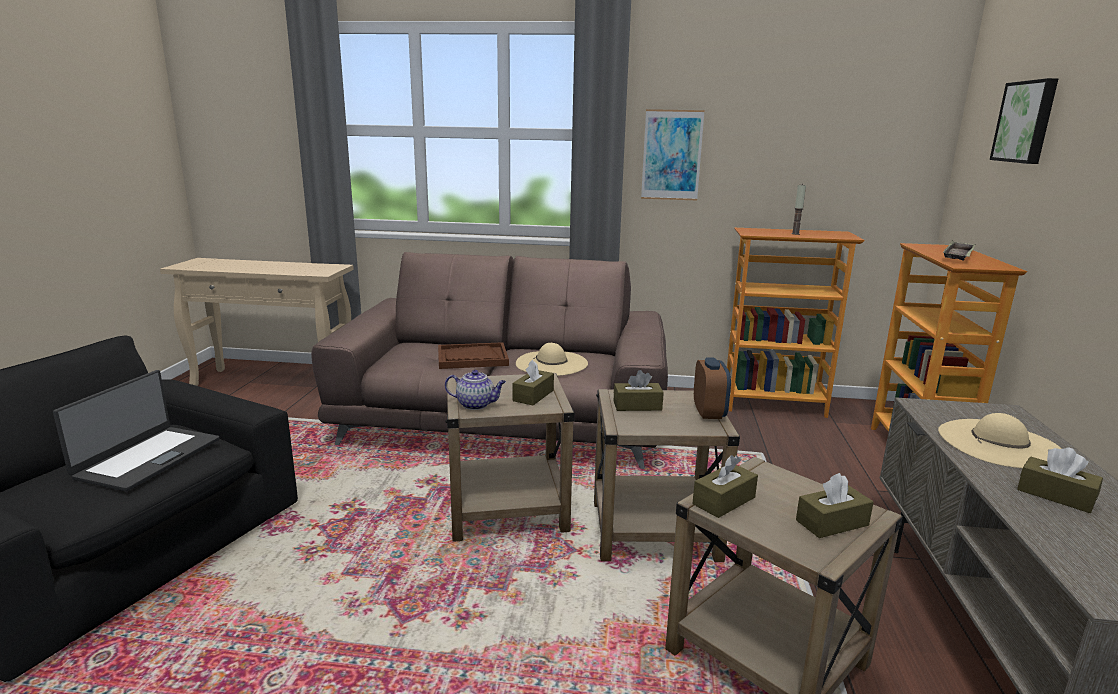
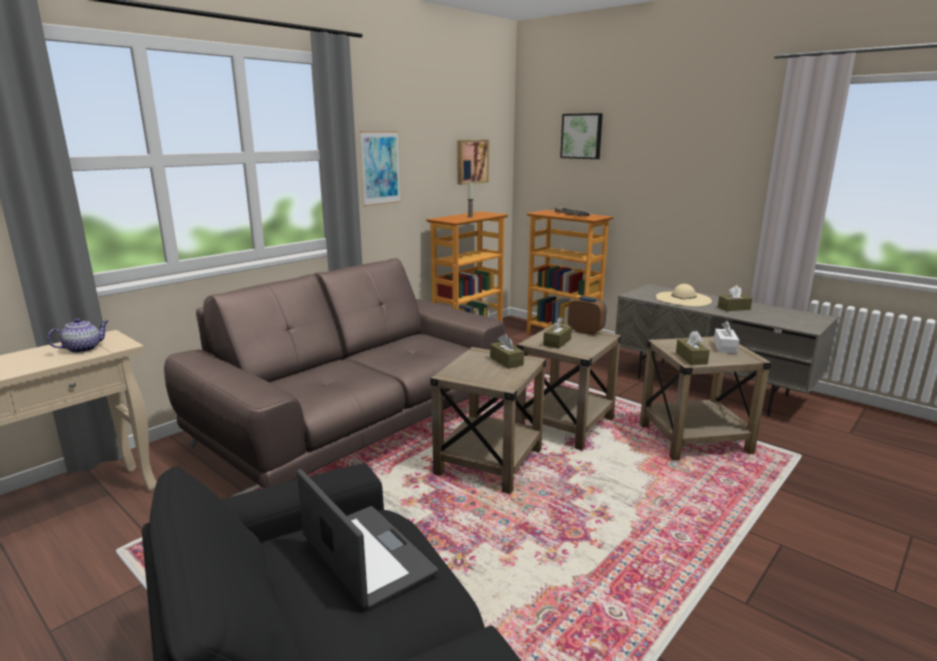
camera: 55 degrees left, 0 degrees up
brown tray [438,342,509,369] -> none
teapot [445,370,506,410] -> teapot moved to [47,318,108,353]
beige hat [516,343,588,376] -> none
brown tissue box [796,473,874,538] -> white tissue box [714,321,739,354]
none -> picture [457,140,489,185]

